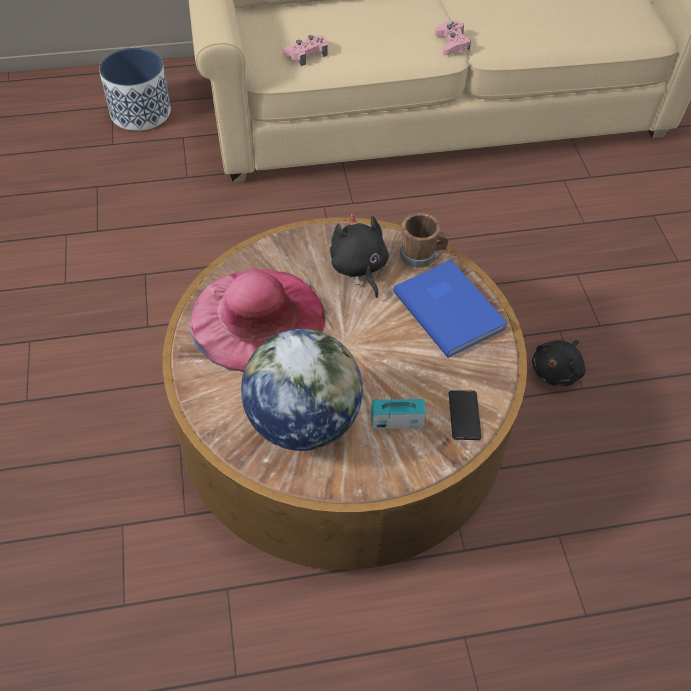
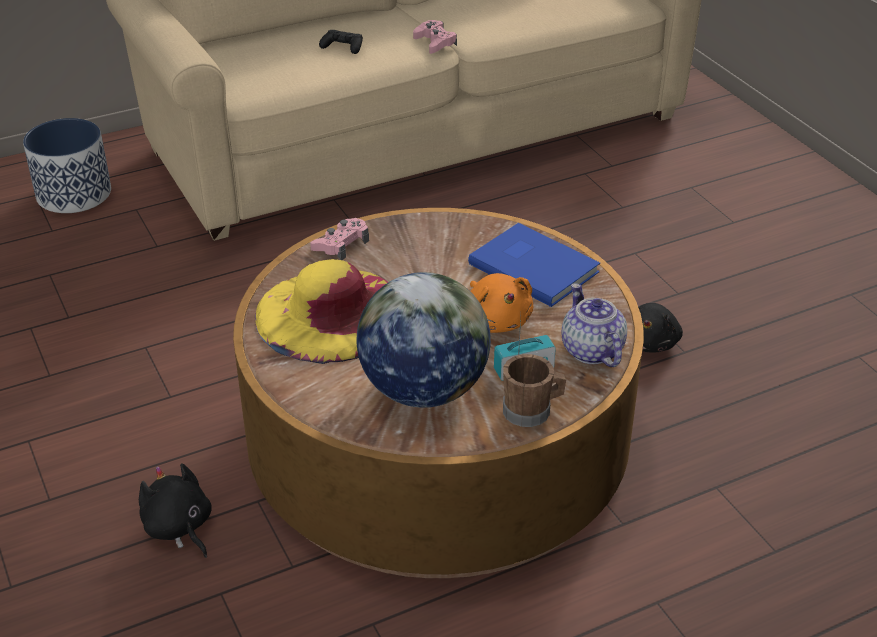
camera: 15 degrees left, 15 degrees down
pink hat [190,269,325,372] -> yellow hat [255,259,388,364]
pink game controller [283,35,328,66] -> pink game controller moved to [310,218,369,260]
black plush toy [330,214,389,298] -> black plush toy moved to [139,463,212,558]
brown mug [400,213,449,268] -> brown mug moved to [503,354,566,427]
phone [449,390,481,440] -> teapot [561,283,627,367]
none -> black game controller [319,30,363,54]
none -> orange plush toy [470,273,533,333]

